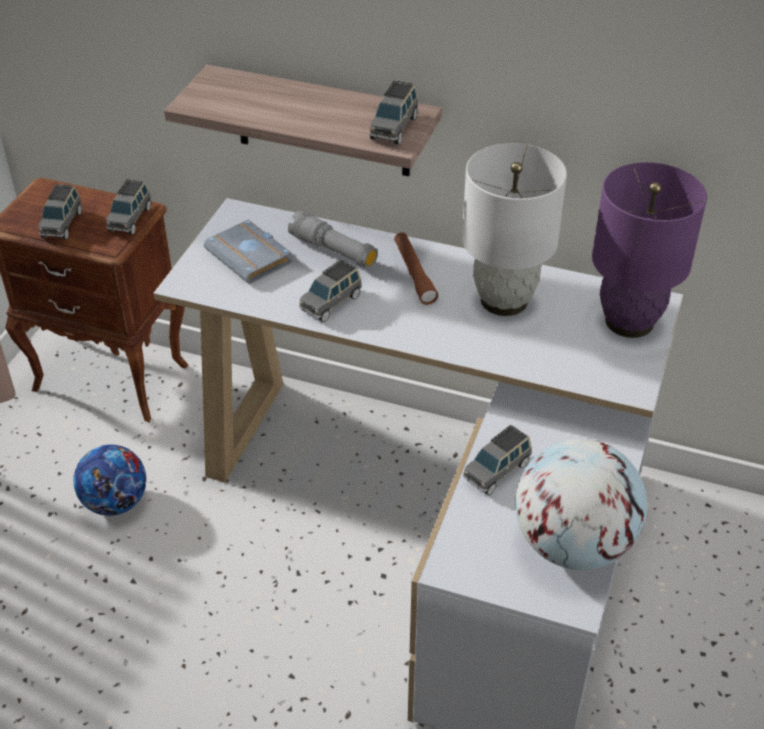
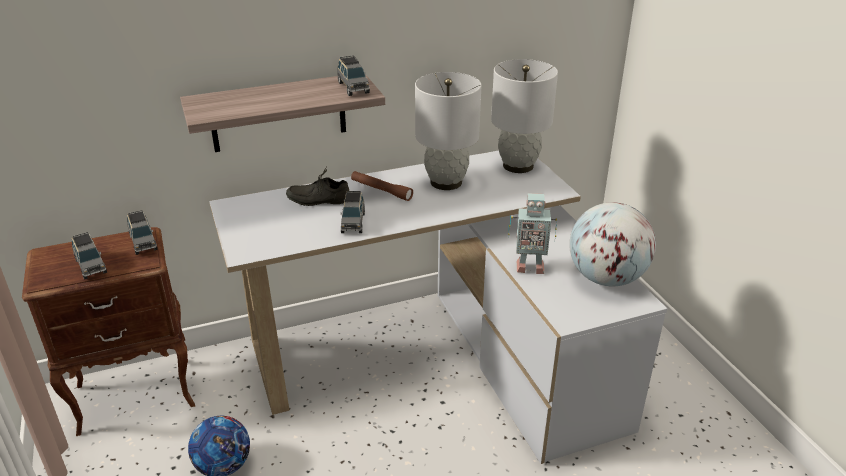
camera: 40 degrees left, 10 degrees down
grey book [204,219,292,284] -> none
grey flashlight [288,211,378,269] -> grey shoe [286,167,349,206]
grey toy car [463,425,531,495] -> toy robot [508,193,557,274]
purple table lamp [592,162,707,338] -> white table lamp [491,59,558,173]

